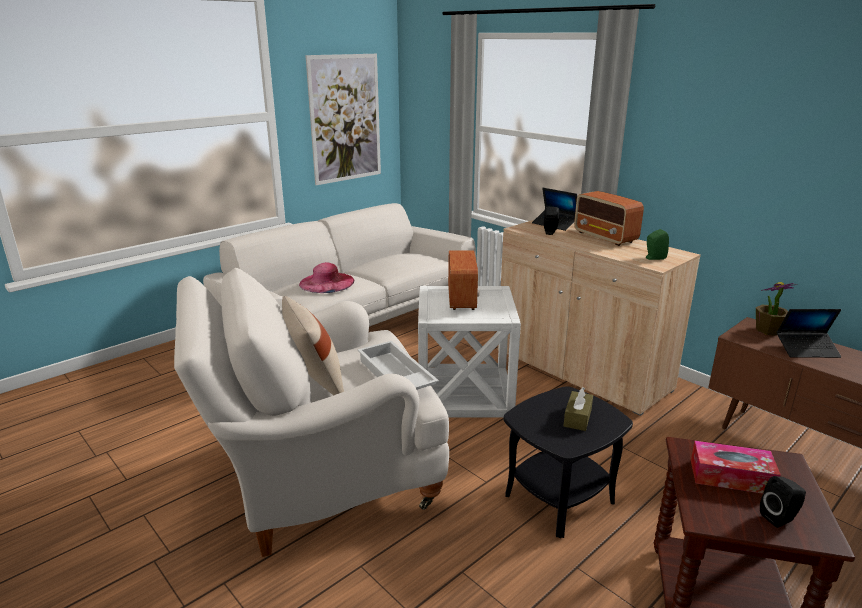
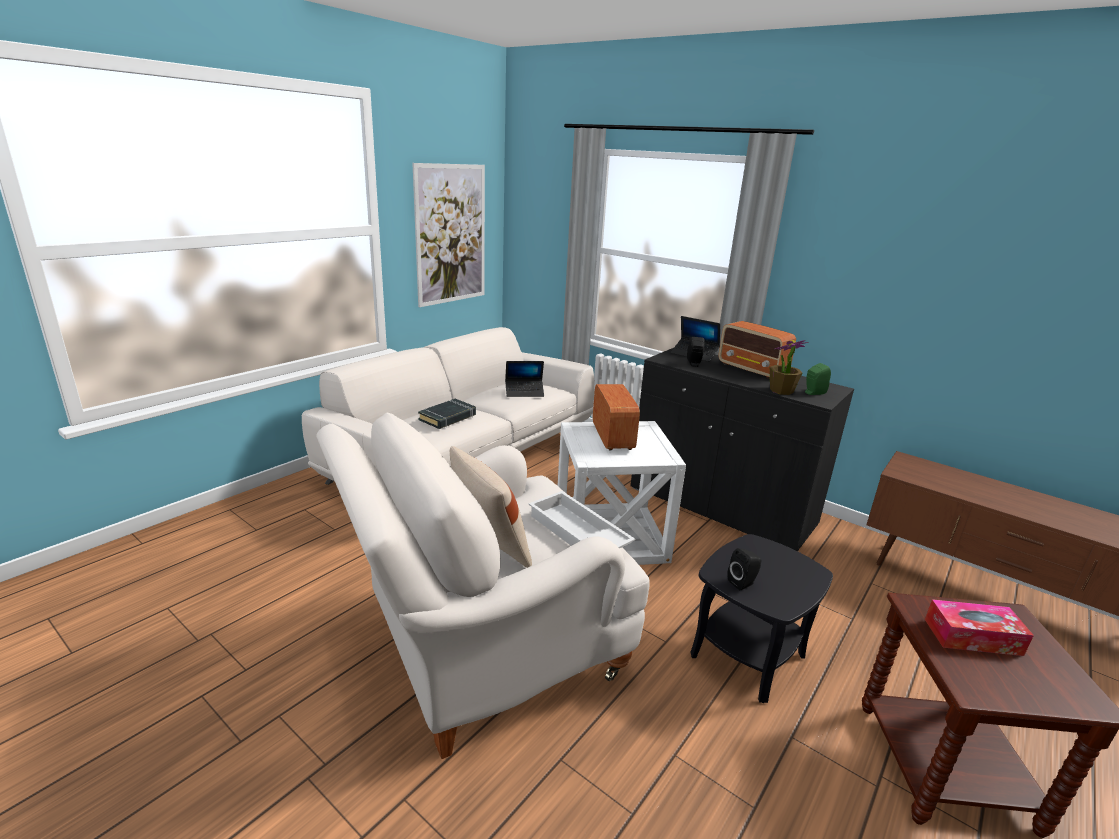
camera: 10 degrees left, 0 degrees up
pink hat [299,262,354,293] -> black book [418,399,476,429]
beige cabinet [498,220,701,416] -> black cabinet [630,348,854,551]
brown tissue box [564,387,593,431] -> none
potted plant [756,282,797,336] -> potted plant moved to [770,340,808,395]
black speaker [760,476,806,528] -> black speaker moved to [727,548,761,590]
laptop [777,309,841,358] -> laptop moved to [505,361,544,397]

